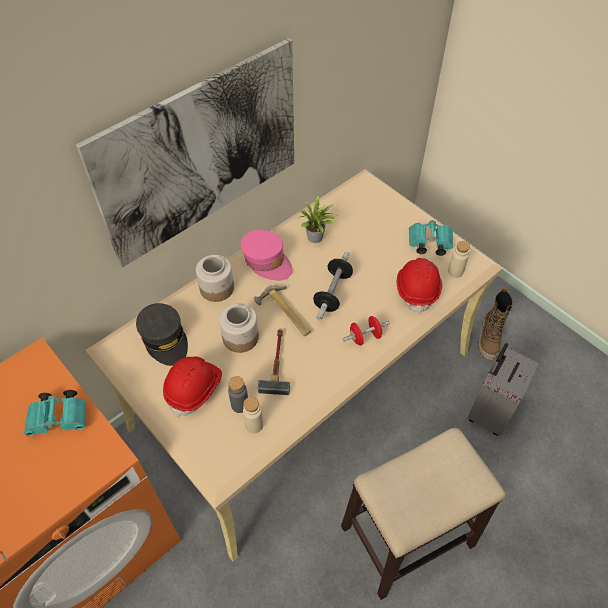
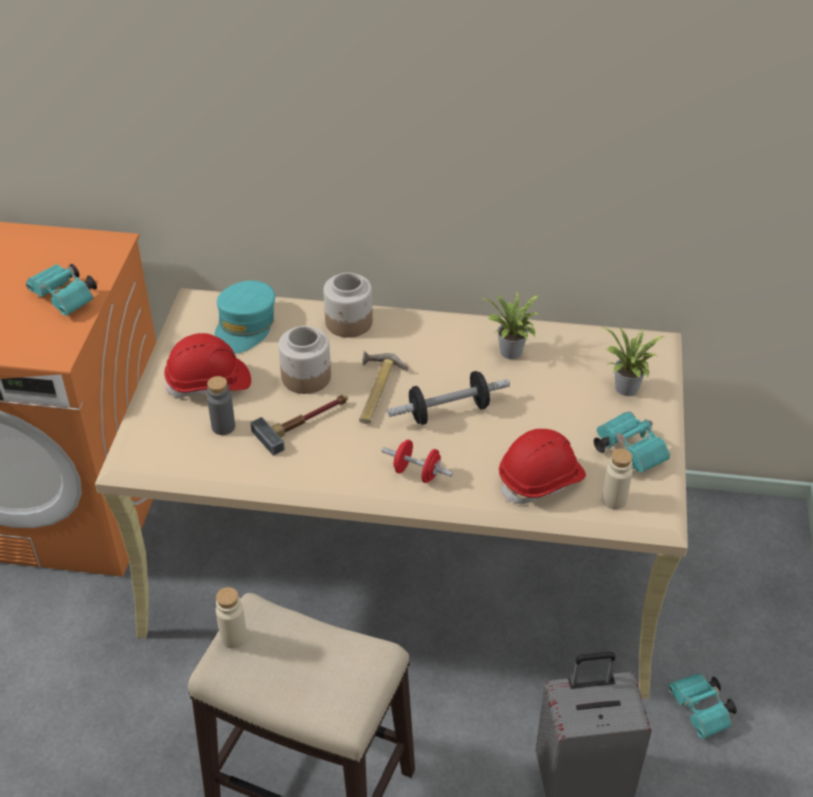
camera: 50 degrees right, 10 degrees down
picture [76,38,294,268] -> none
grey cap [136,303,188,366] -> turquoise cap [214,280,275,354]
pink cap [240,230,293,281] -> none
beige bottle [243,397,263,433] -> beige bottle moved to [216,587,247,648]
boot [478,288,514,360] -> turquoise binoculars [668,673,737,739]
none -> potted plant [602,327,665,396]

